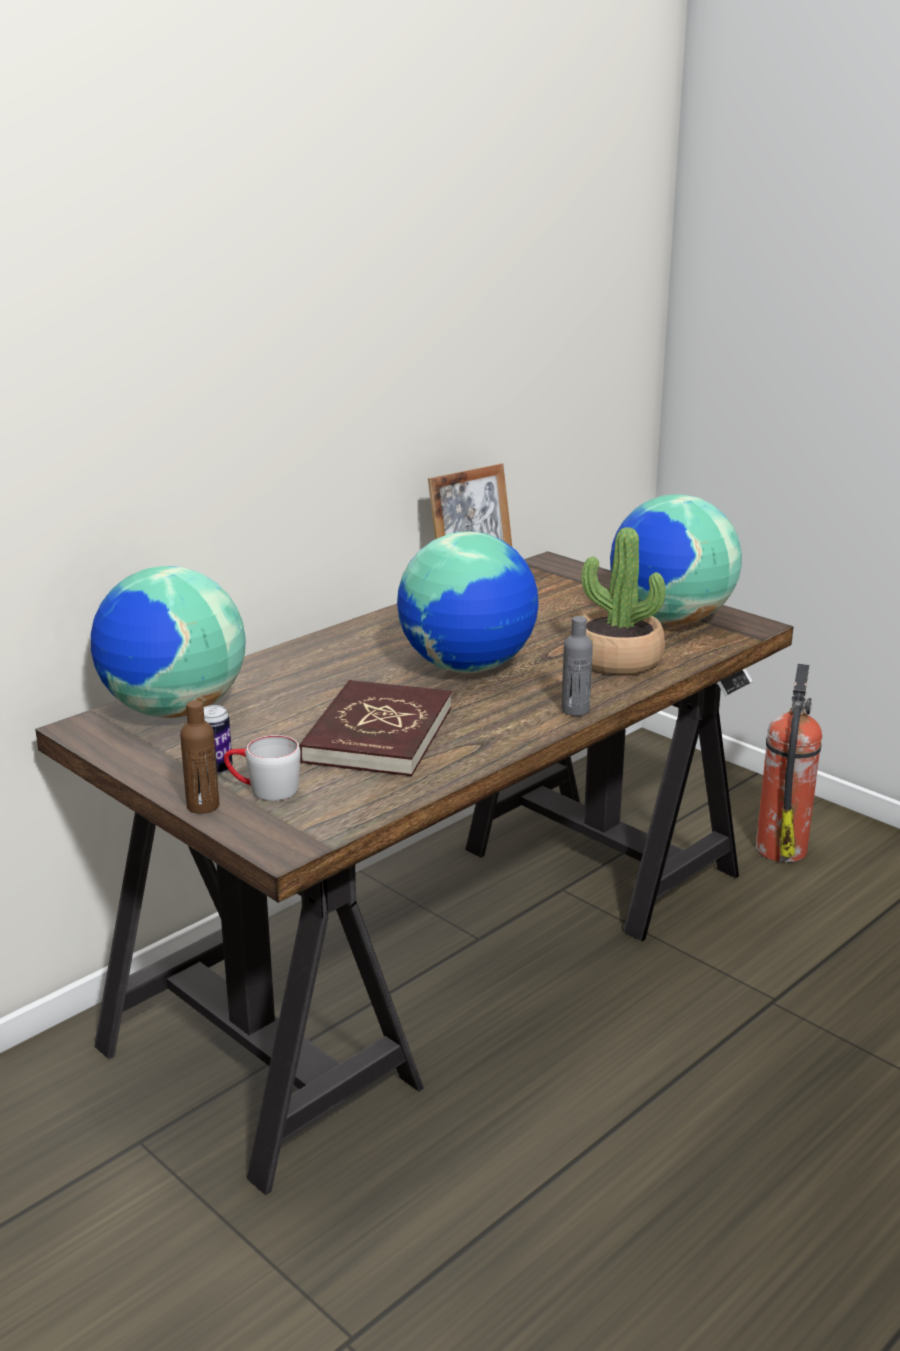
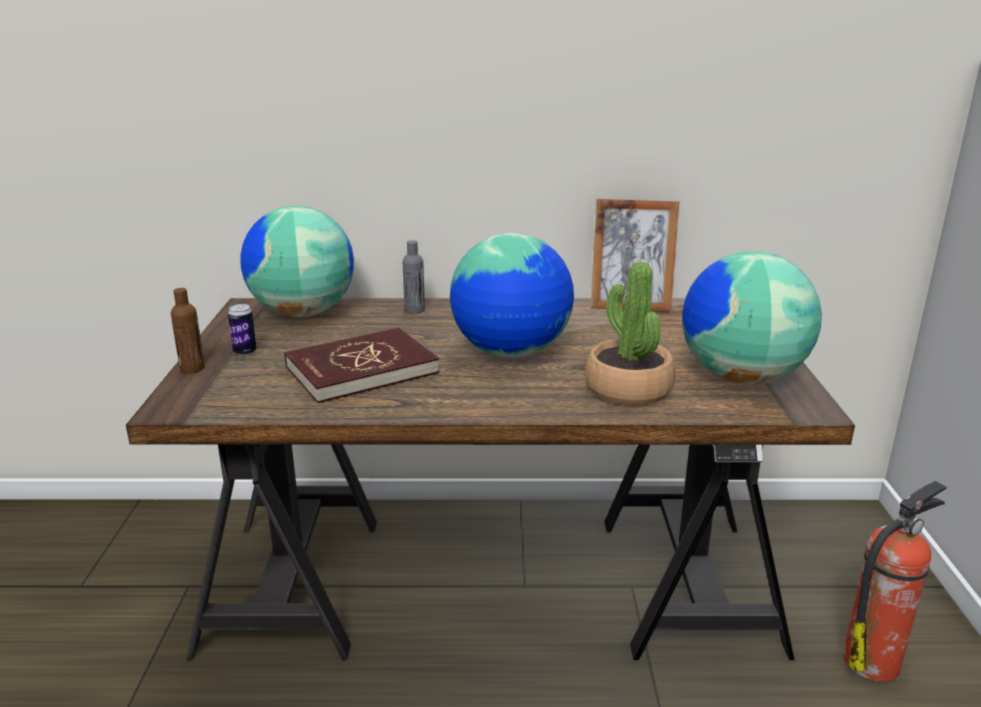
camera: 45 degrees right, 0 degrees up
grey mug [224,735,301,801] -> none
grey bottle [562,616,593,716] -> grey bottle moved to [403,240,425,314]

